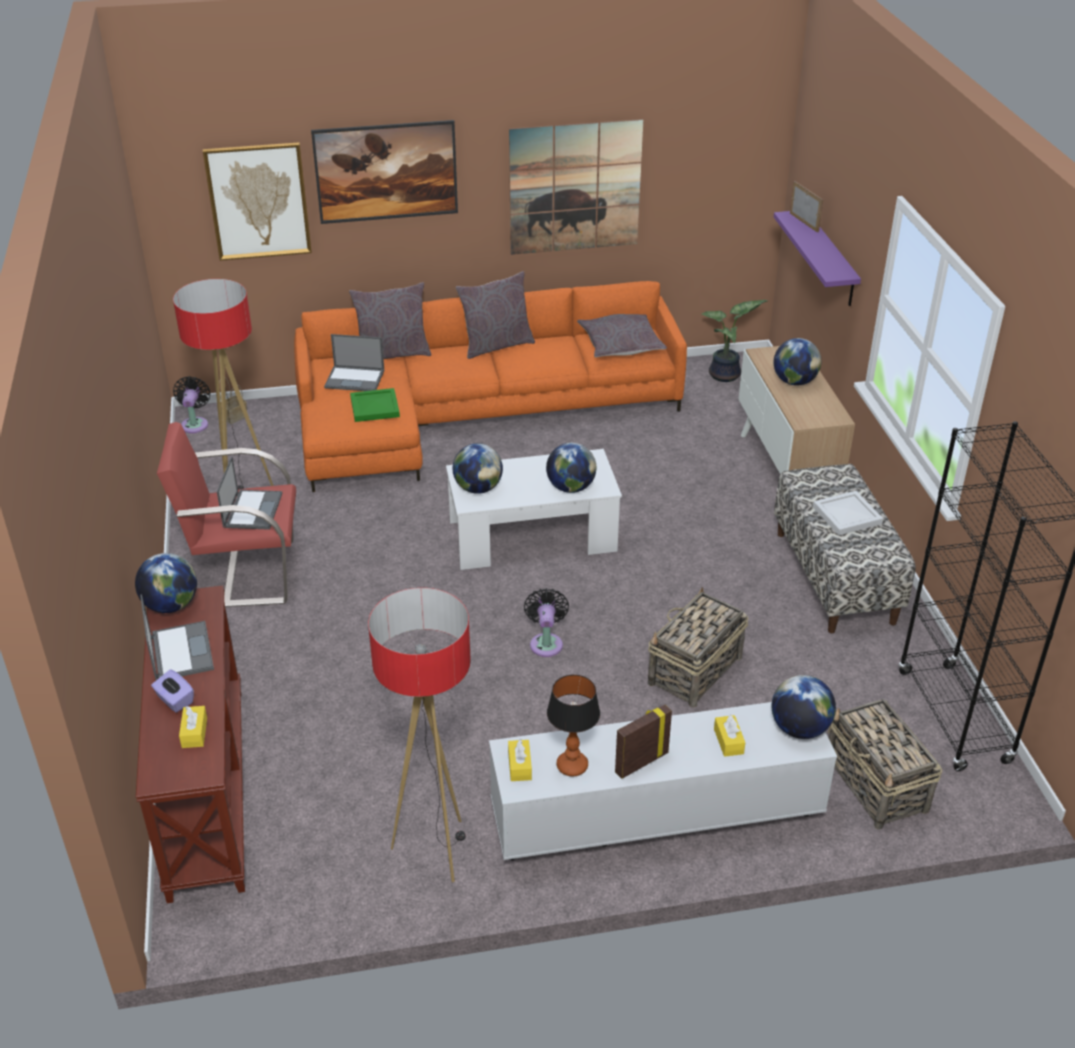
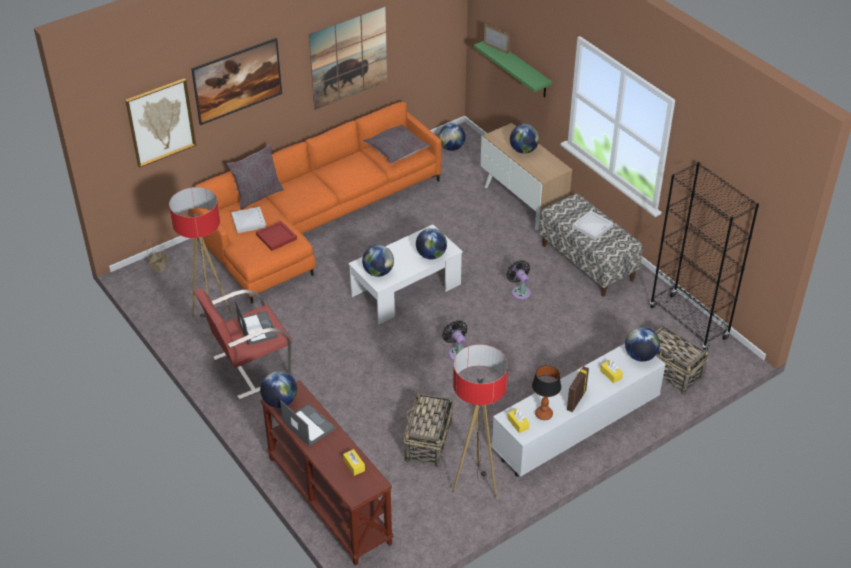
camera: 25 degrees left, 5 degrees up
purple tissue box [151,669,194,713] -> none
black fan [173,376,210,433] -> black fan moved to [506,260,531,300]
laptop [324,334,384,391] -> white tray [231,207,266,233]
green tray [350,388,400,422] -> red tray [256,221,297,251]
grey pillow [456,271,535,359] -> none
basket [648,587,748,708] -> basket moved to [404,391,453,467]
potted plant [701,300,768,382] -> globe [439,124,466,151]
purple shelf [774,211,861,306] -> green shelf [474,41,552,97]

